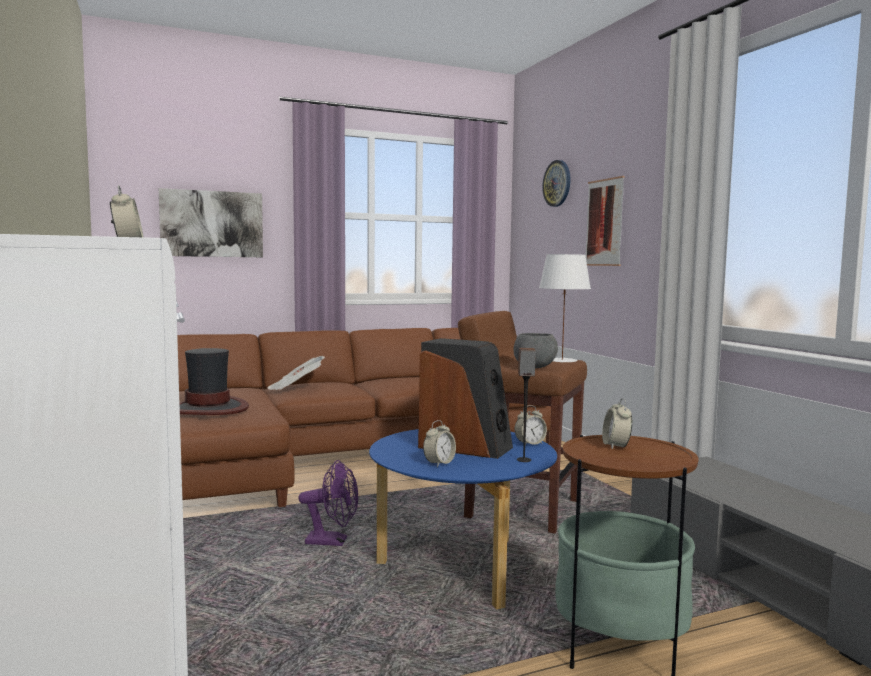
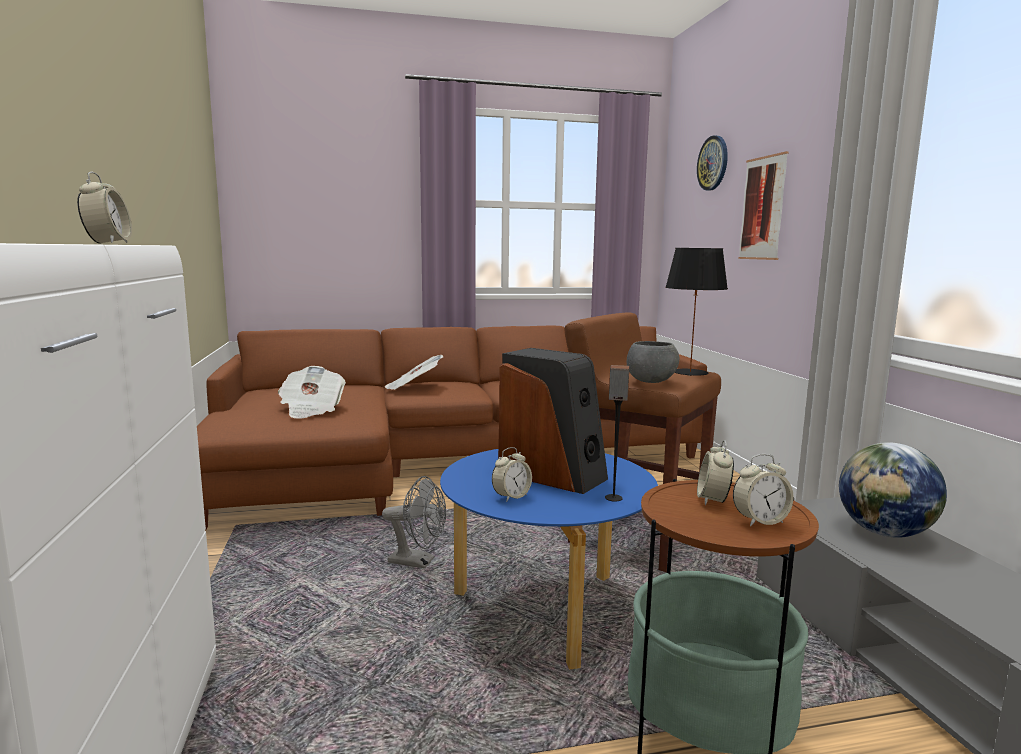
camera: 10 degrees right, 5 degrees up
picture [159,188,263,257] -> none
hat [179,348,249,415] -> newspaper [278,366,346,419]
purple fan [298,460,358,546] -> grey fan [382,476,446,568]
alarm clock [515,405,547,445] -> alarm clock moved to [733,454,794,527]
white table lamp [539,254,591,363] -> black table lamp [665,248,728,376]
none -> globe [839,442,947,538]

